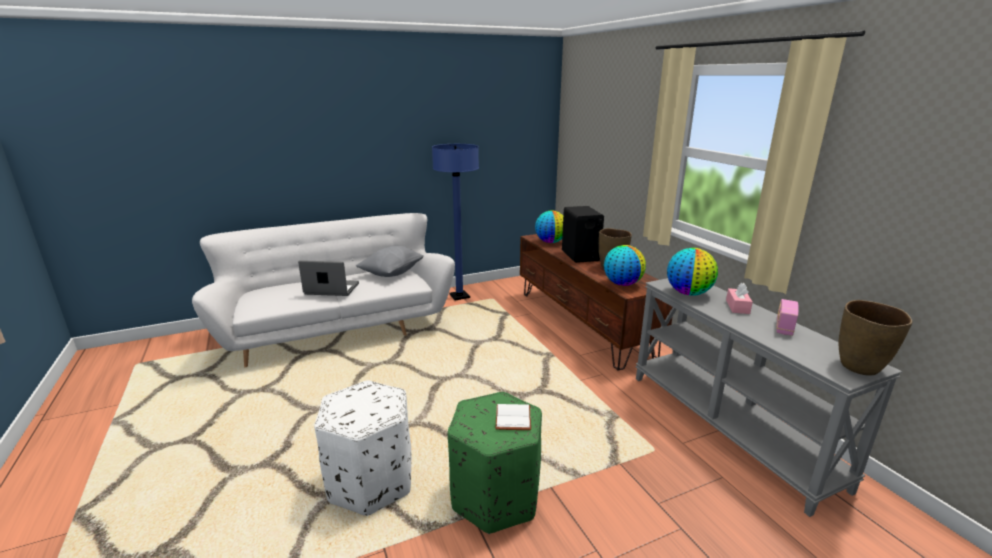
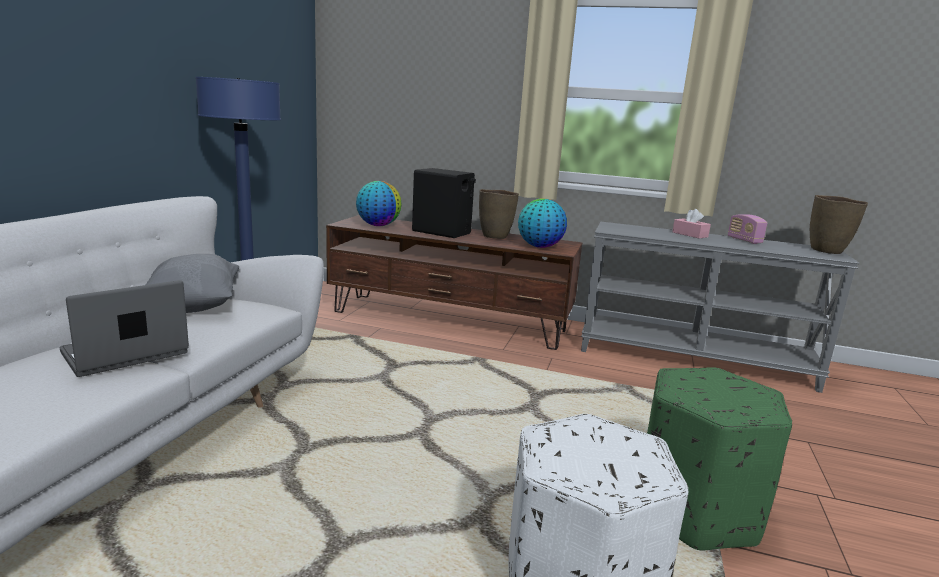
camera: 50 degrees left, 5 degrees down
white book [495,404,531,430] -> none
globe [667,248,718,295] -> none

